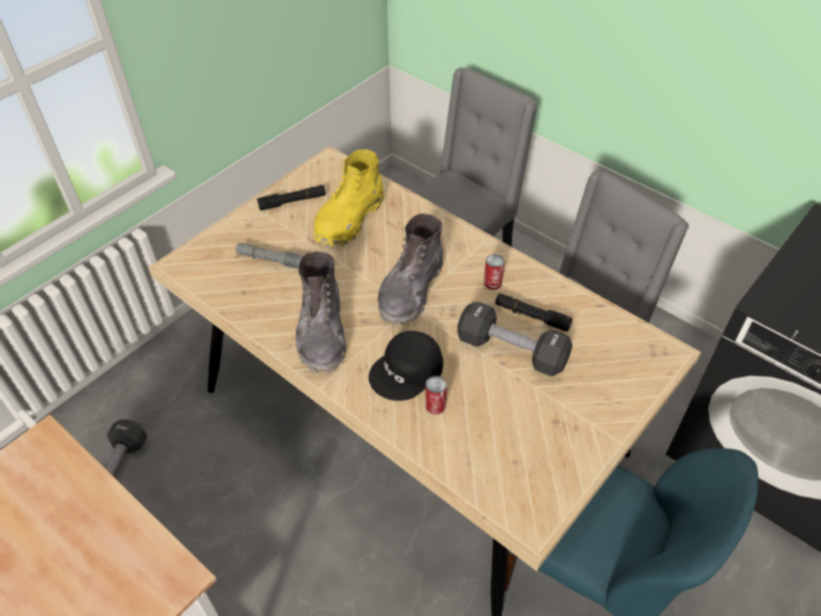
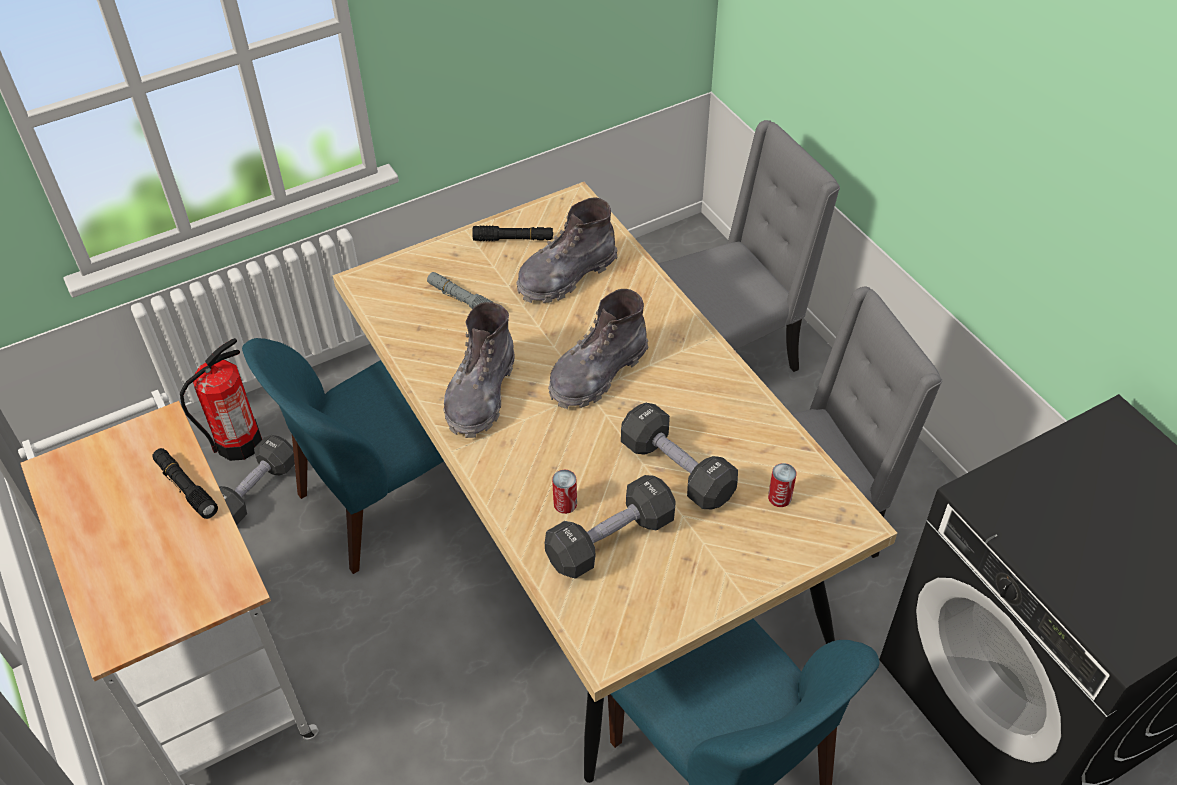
camera: 20 degrees right, 0 degrees up
yellow boot [314,149,385,248] -> grey boot [516,197,618,303]
black cap [369,331,443,401] -> none
can [484,254,504,290] -> can moved to [768,463,796,507]
black flashlight [495,293,572,332] -> black flashlight moved to [152,448,218,519]
none -> fire extinguisher [180,338,262,461]
none -> blue chair [242,338,444,574]
none -> black dumbbell [545,475,676,579]

